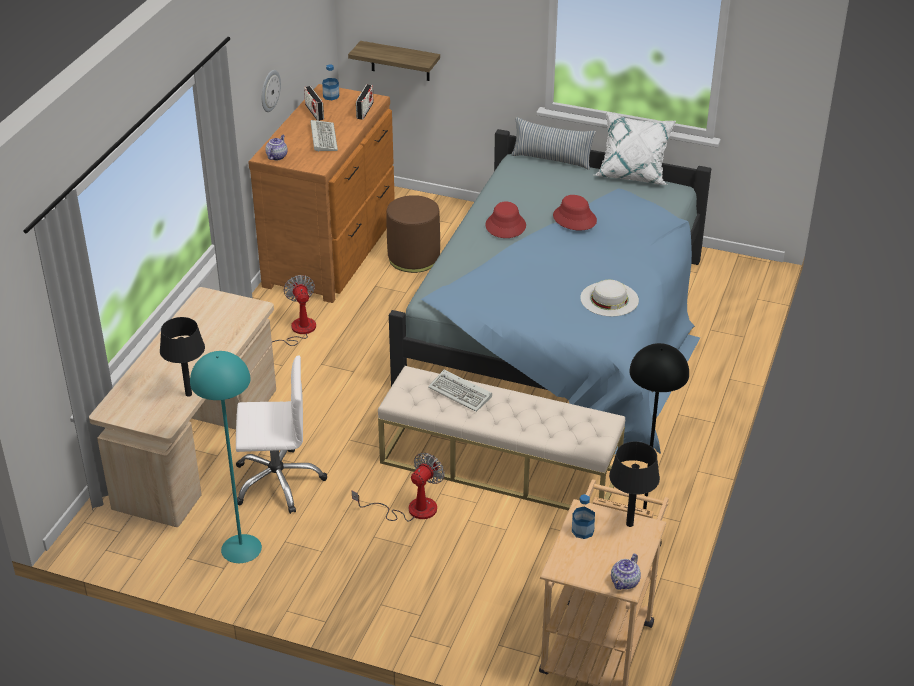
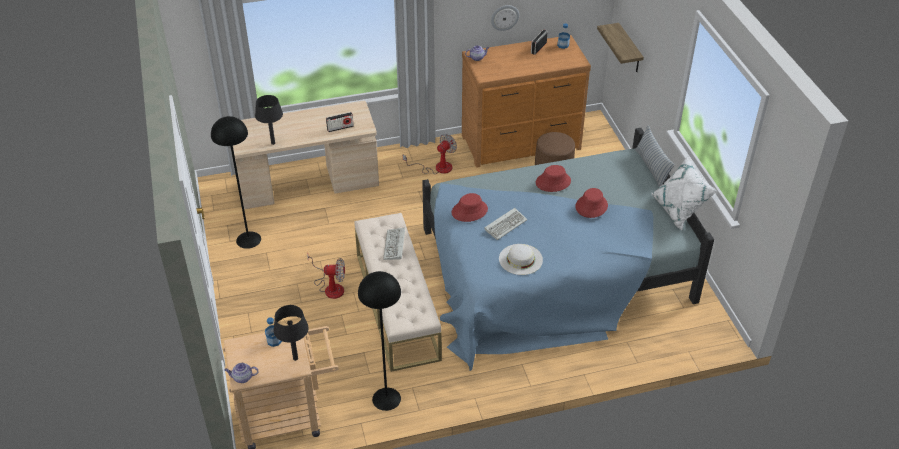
camera: 55 degrees right, 5 degrees up
turquoise floor lamp [190,351,262,563] -> black floor lamp [211,116,261,249]
white office chair [236,355,327,514] -> none
keyboard [311,120,338,152] -> keyboard moved to [484,208,527,240]
radio [356,84,374,120] -> radio moved to [326,112,354,132]
none -> red hat [452,193,488,222]

